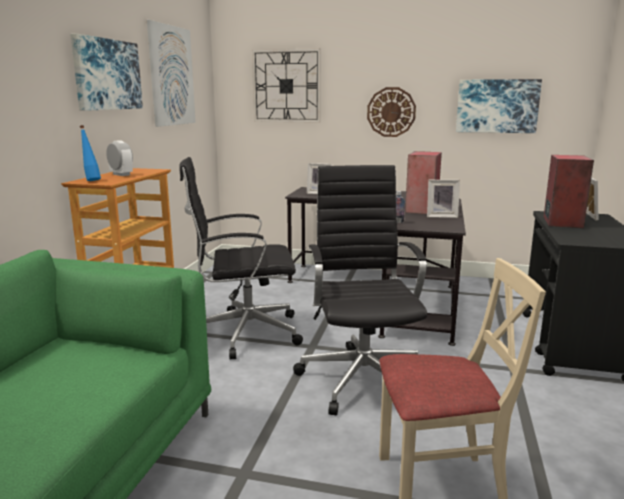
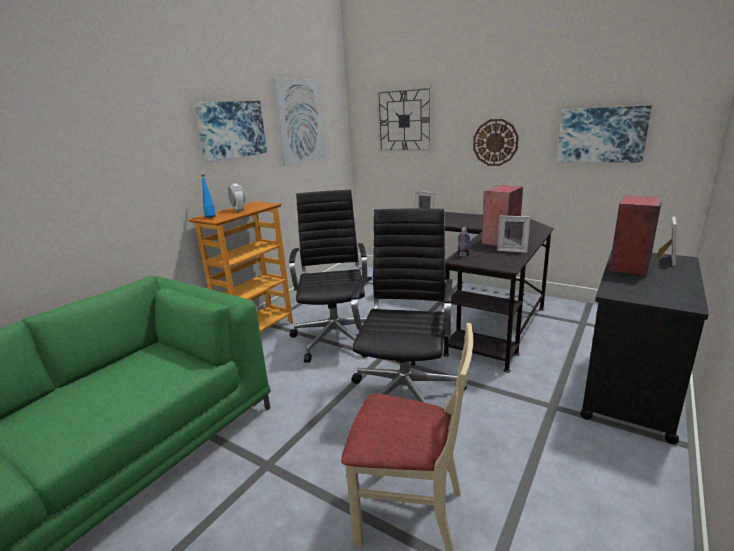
camera: 20 degrees right, 5 degrees up
black office chair [179,157,303,360] -> black office chair turned 75 degrees clockwise [289,190,368,363]

